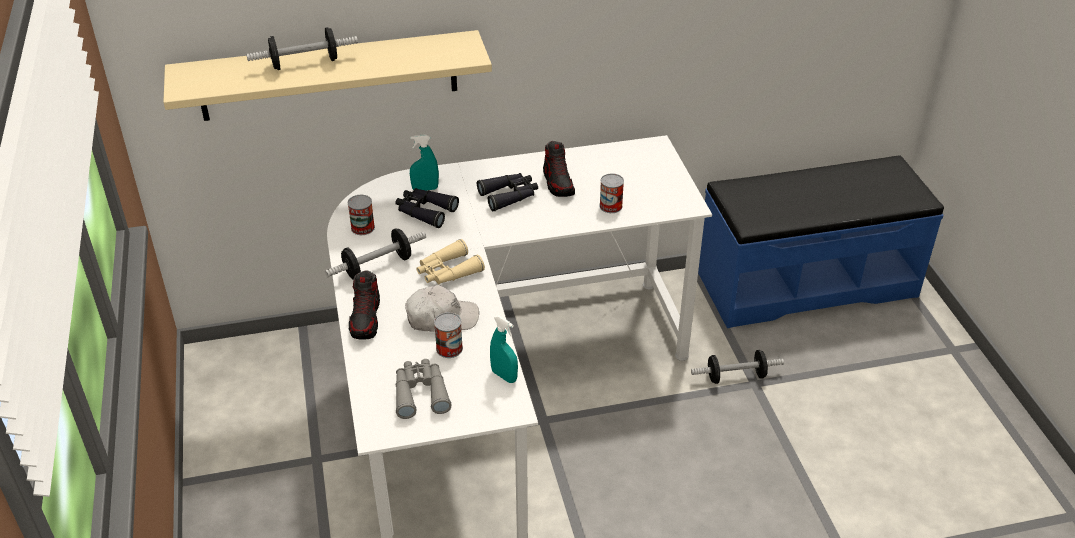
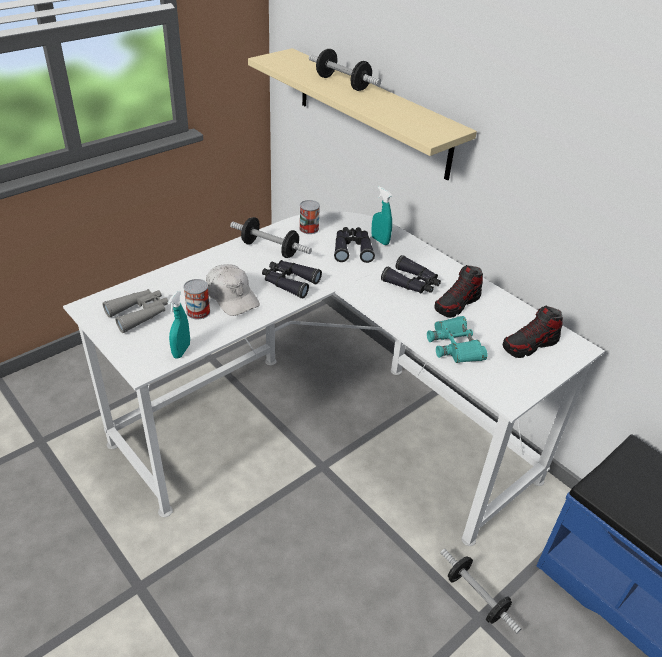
camera: 60 degrees right, 0 degrees up
shoe [349,270,380,340] -> shoe moved to [503,305,563,358]
beige binoculars [416,239,485,285] -> black binoculars [262,260,322,299]
can [599,173,624,213] -> turquoise binoculars [427,316,488,363]

